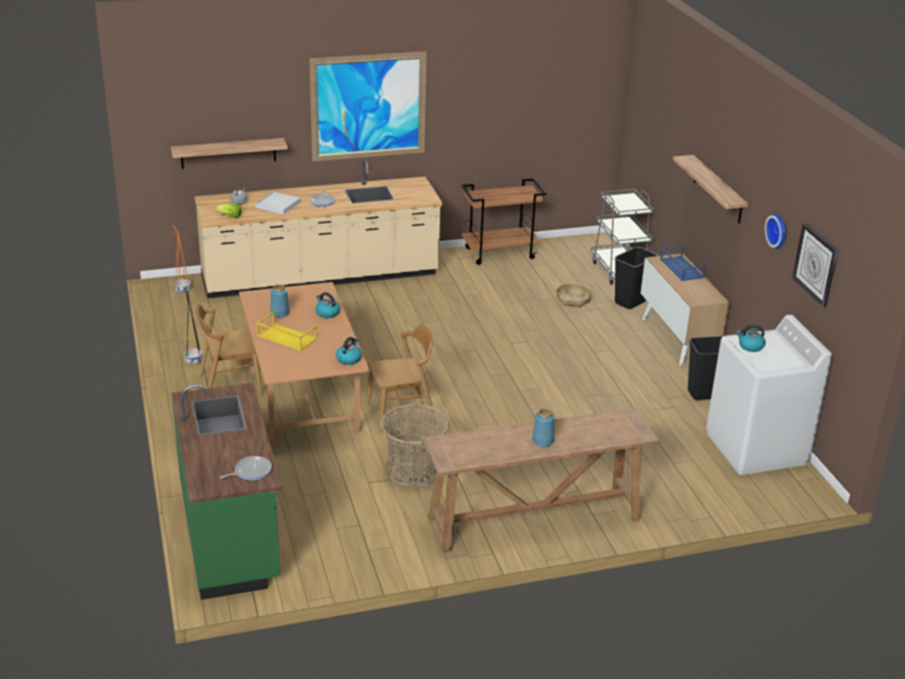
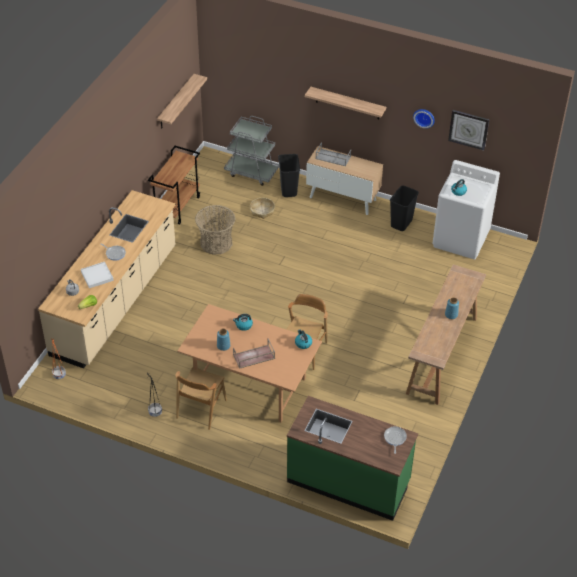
camera: 50 degrees left, 15 degrees up
shelf [171,138,288,169] -> shelf moved to [157,74,207,129]
yellow tray [257,311,317,351] -> brown tray [233,338,275,369]
picture [309,51,427,161] -> none
basket [380,404,450,488] -> basket moved to [195,205,236,255]
blue tray [660,245,706,281] -> grey tray [315,142,351,166]

